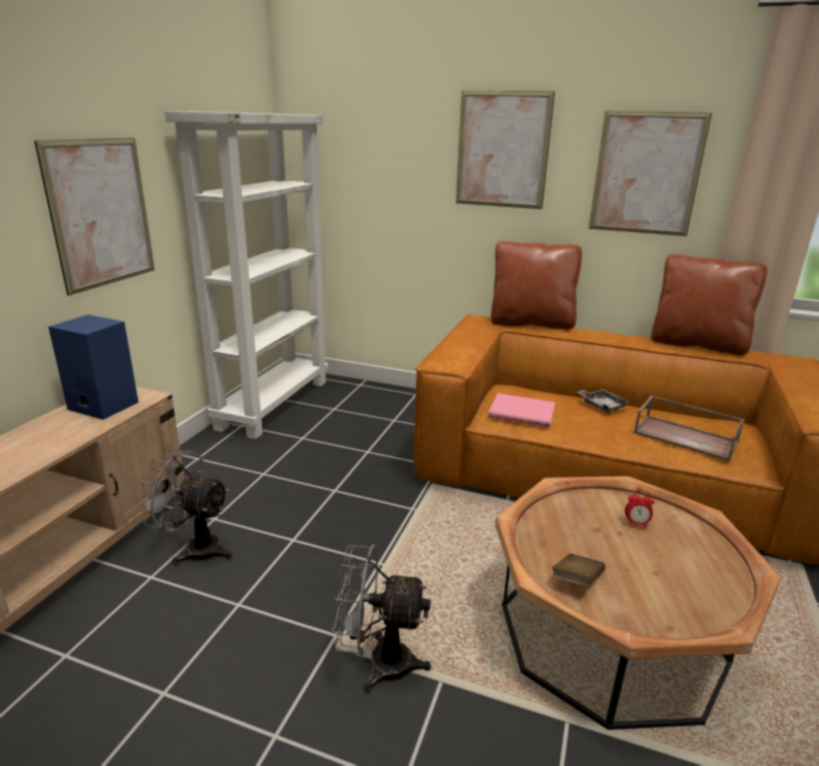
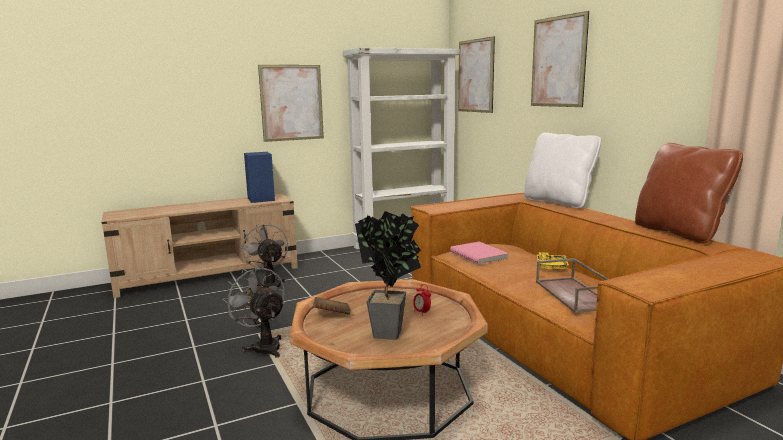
camera: 45 degrees right, 10 degrees down
brown pillow [491,241,582,329] -> white pillow [524,132,601,208]
grey tray [577,389,629,413] -> yellow tray [537,252,569,270]
picture [589,111,712,236] -> picture moved to [458,36,495,113]
none -> potted plant [355,211,421,340]

